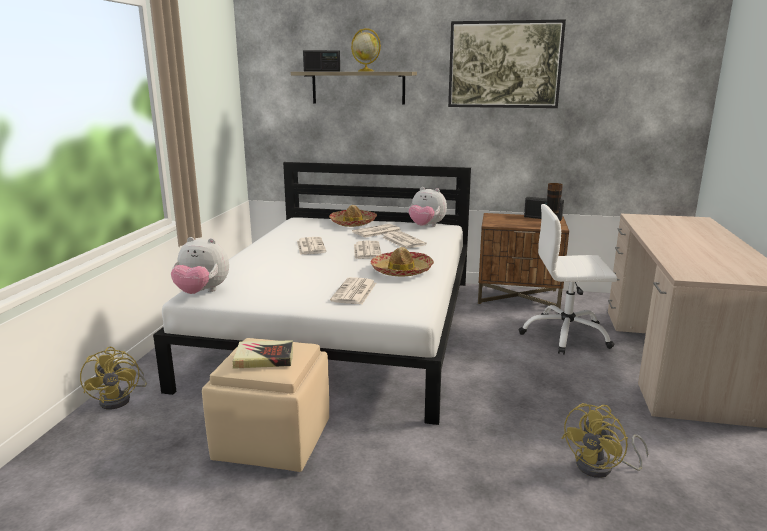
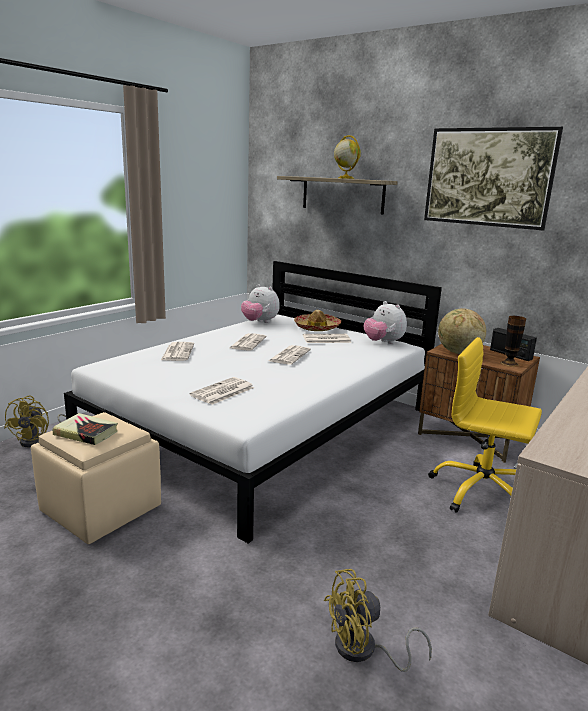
camera: 25 degrees right, 0 degrees up
plush toy [171,237,229,294] -> plush toy moved to [241,284,280,323]
radio [303,50,340,71] -> none
hat [370,247,434,277] -> none
newspaper [382,231,427,248] -> newspaper moved to [161,342,194,361]
white office chair [519,204,617,355] -> yellow office chair [429,337,542,513]
none -> globe [438,308,486,354]

